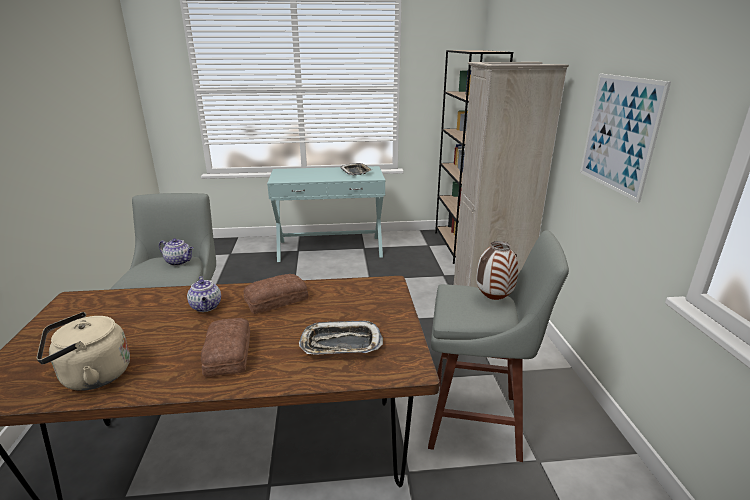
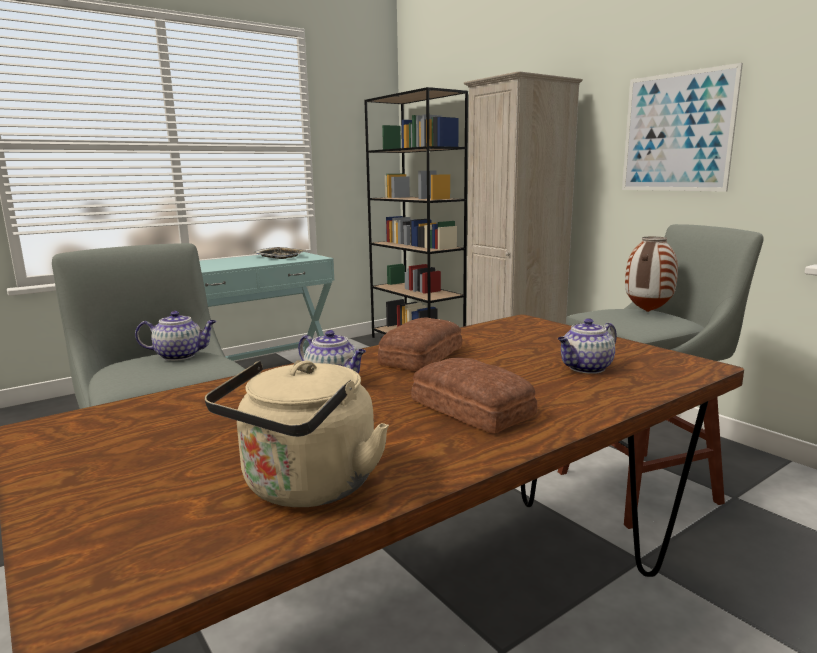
camera: 30 degrees left, 10 degrees down
tray [299,321,383,354] -> teapot [558,318,617,374]

